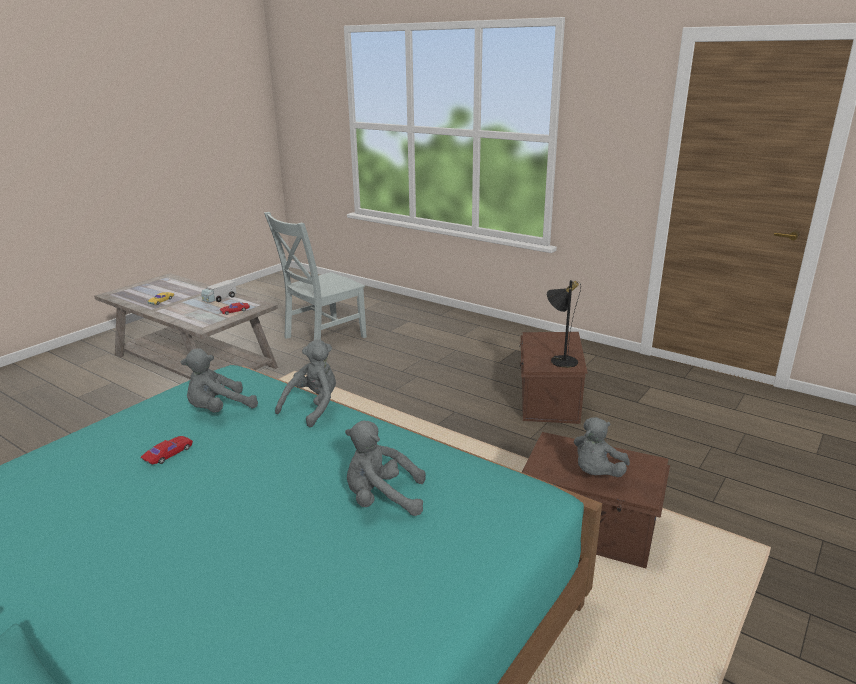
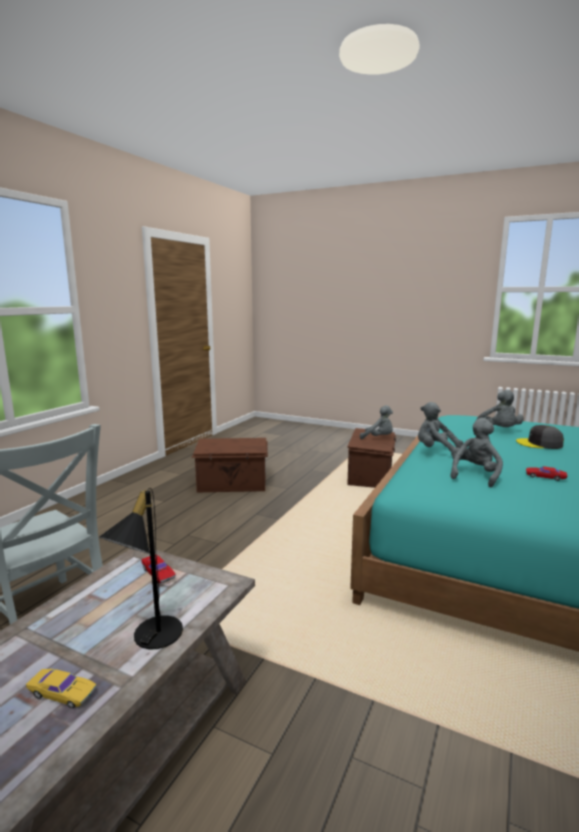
camera: 100 degrees left, 10 degrees down
grey plush toy [181,348,258,413] -> grey plush toy turned 105 degrees counterclockwise [450,418,503,487]
toy truck [201,280,237,303] -> none
black table lamp [547,280,581,368] -> black table lamp moved to [99,488,183,649]
none -> grey cap [516,425,564,449]

